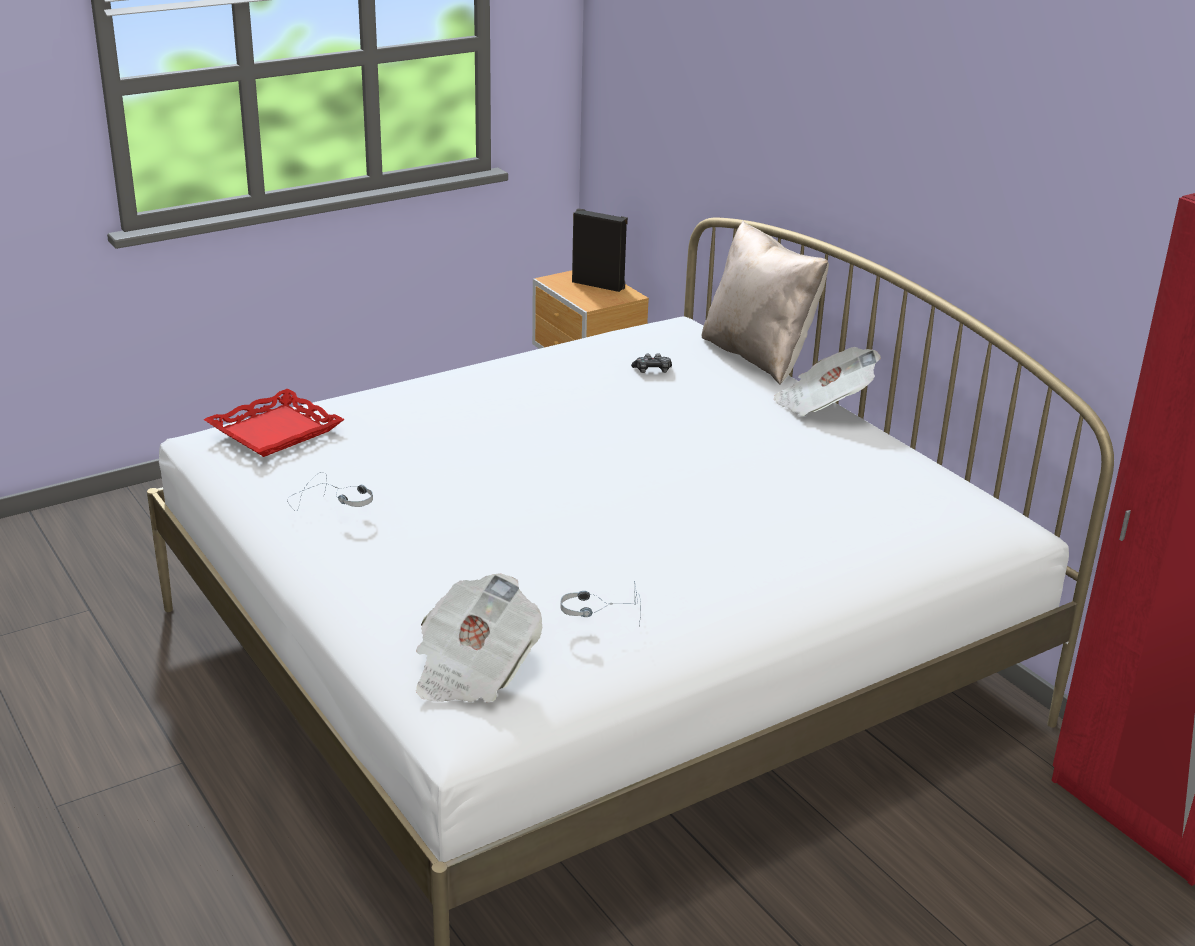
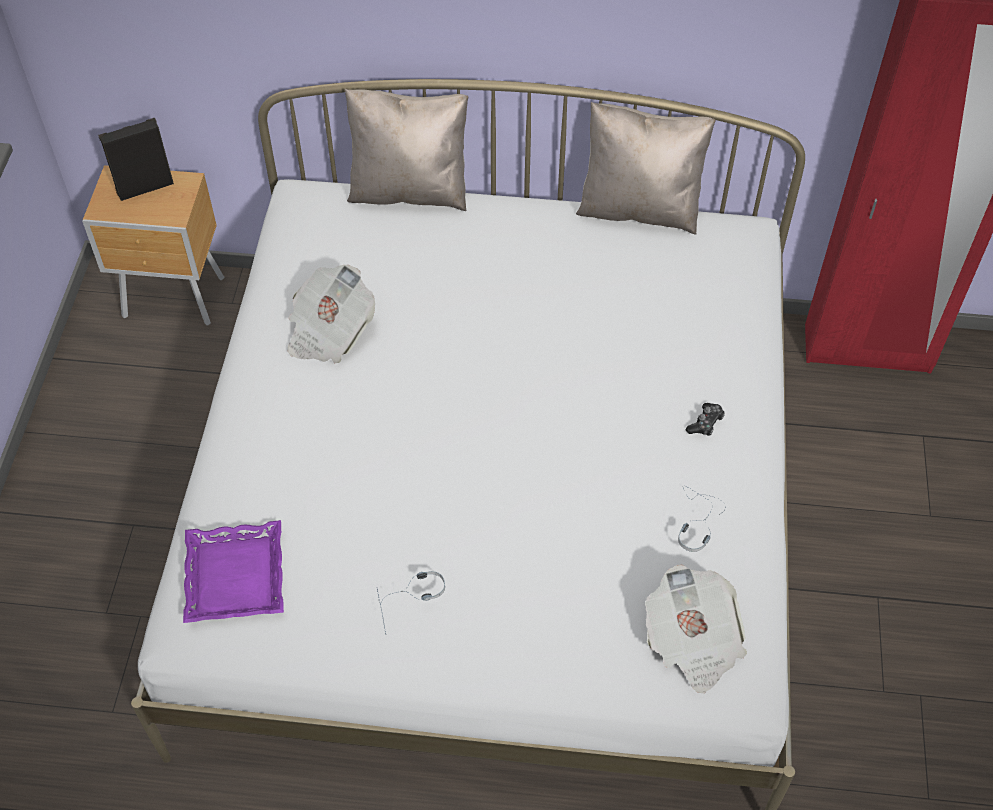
camera: 50 degrees left, 25 degrees up
red tray [203,389,345,457] -> purple tray [183,520,284,623]
game controller [631,353,672,373] -> game controller moved to [686,403,725,436]
newspaper [774,347,881,417] -> newspaper moved to [287,265,375,363]
none -> beige pillow [576,102,716,235]

